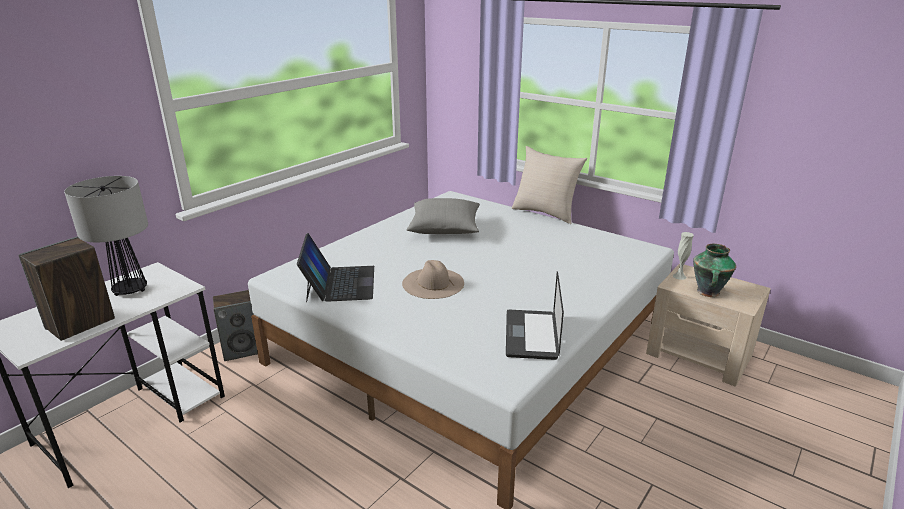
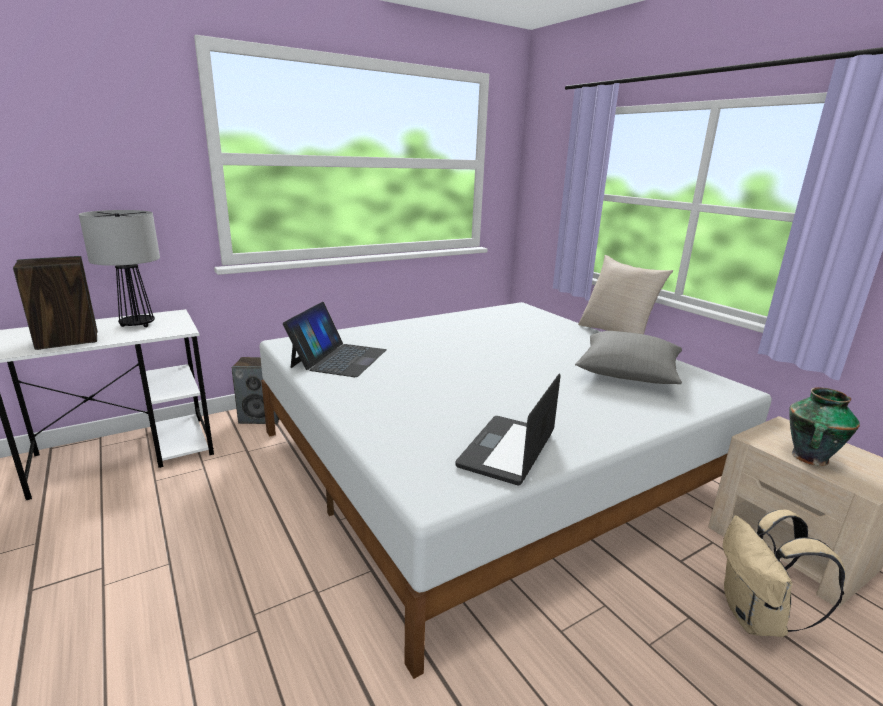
camera: 20 degrees right, 5 degrees down
beige hat [402,260,464,299] -> none
grey pillow [406,198,480,234] -> grey pillow moved to [575,331,682,384]
white vase [672,232,694,280] -> none
none -> beige backpack [723,509,845,637]

